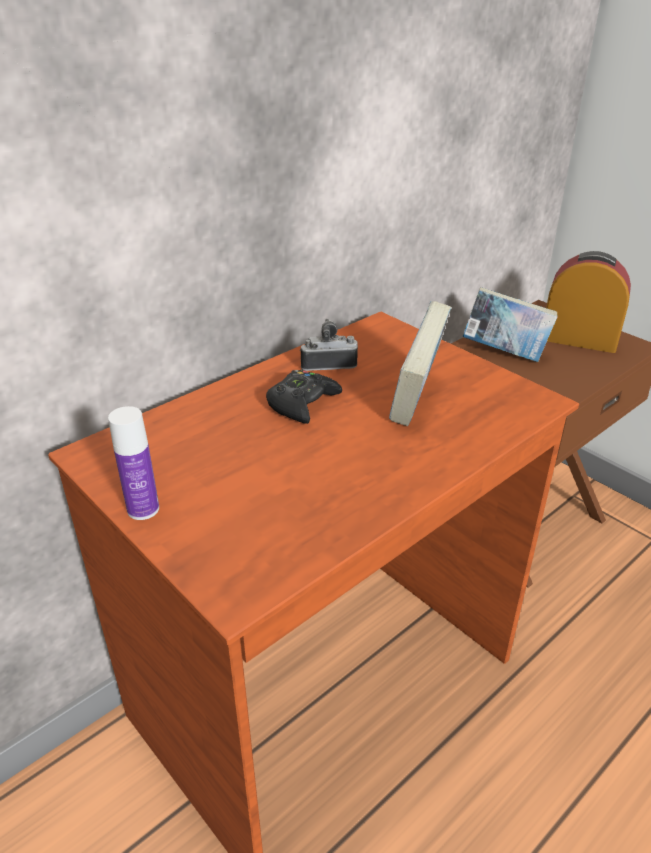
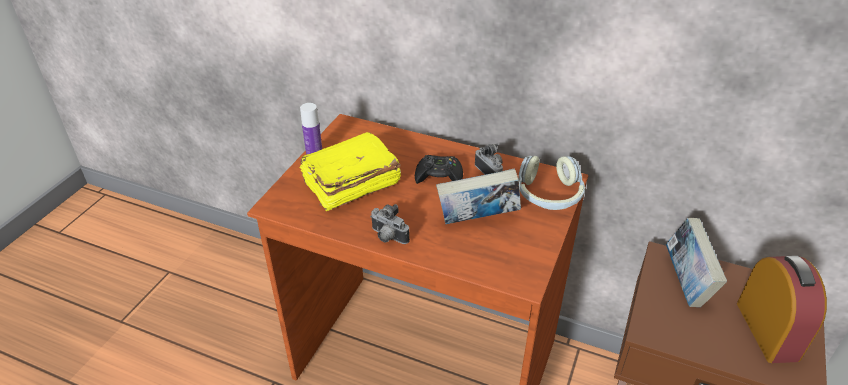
camera: 65 degrees right, 5 degrees up
none -> yellow book [299,132,401,211]
none -> camera [370,204,410,244]
none -> headphones [519,156,585,210]

